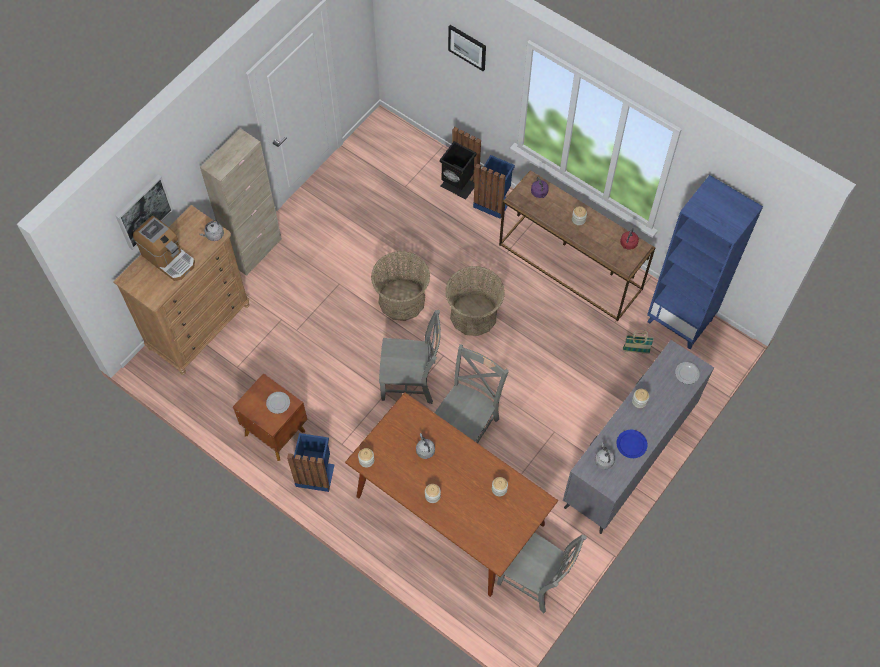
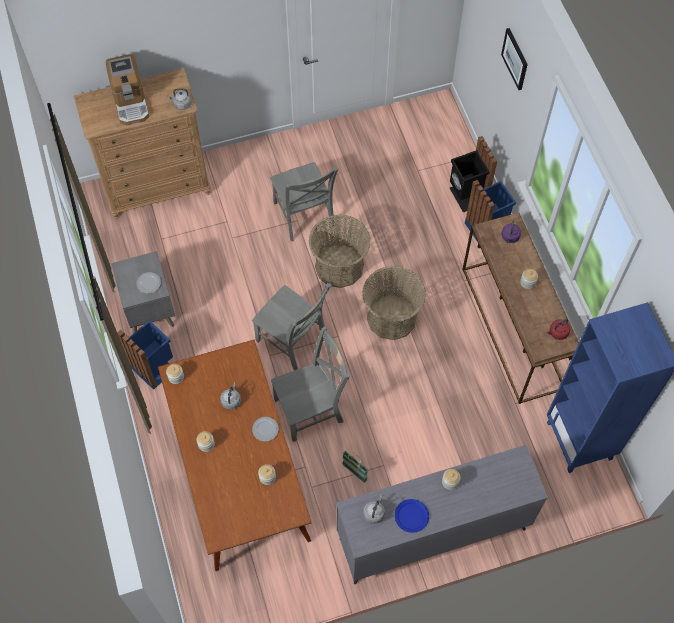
camera: 35 degrees right, 0 degrees up
picture [115,174,173,250] -> none
beige cabinet [200,128,282,276] -> none
brown nightstand [233,373,307,461] -> grey nightstand [111,251,175,334]
grey chair [497,532,587,614] -> grey chair moved to [270,162,338,241]
basket [623,330,654,354] -> basket moved to [342,451,368,483]
plate [675,362,700,384] -> plate moved to [252,417,279,442]

